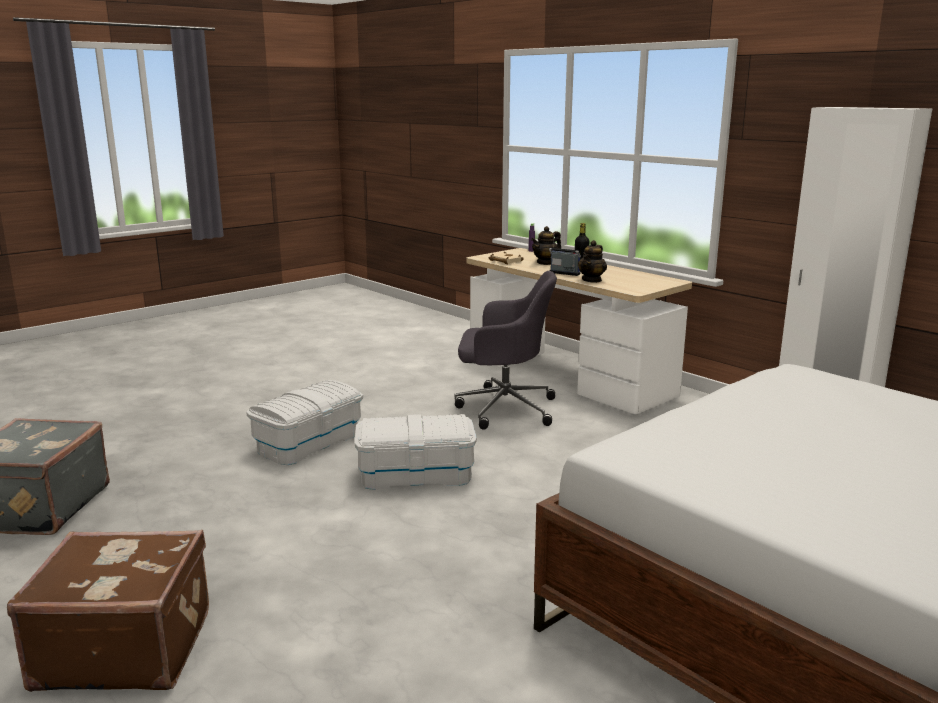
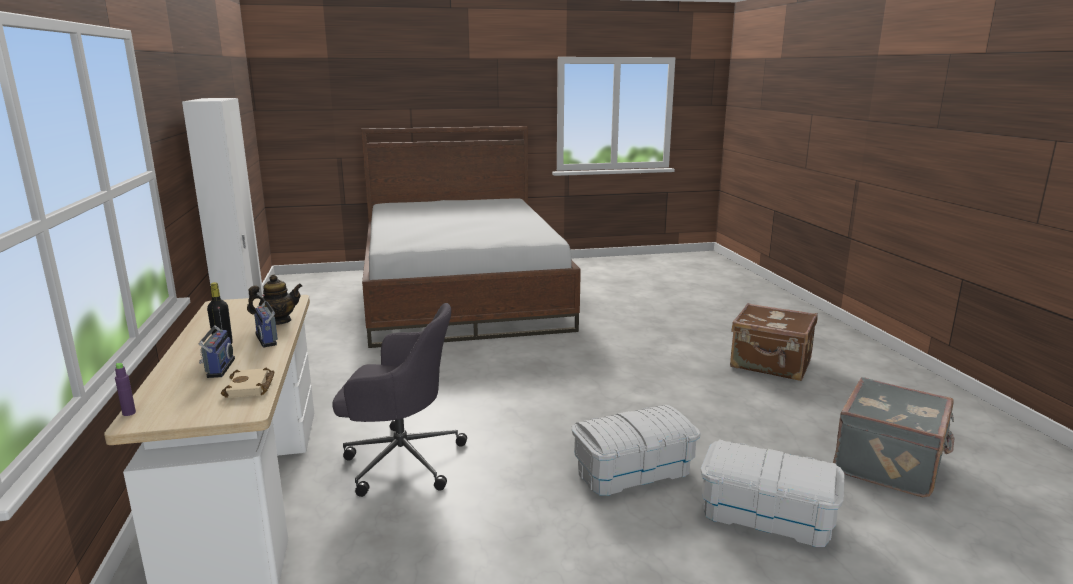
camera: 150 degrees left, 0 degrees up
white storage box [354,414,477,490] -> white storage box moved to [701,440,845,547]
grey office chair [454,271,557,430] -> grey office chair turned 150 degrees clockwise [332,303,467,497]
teapot [531,226,561,265] -> radio [199,307,235,378]

